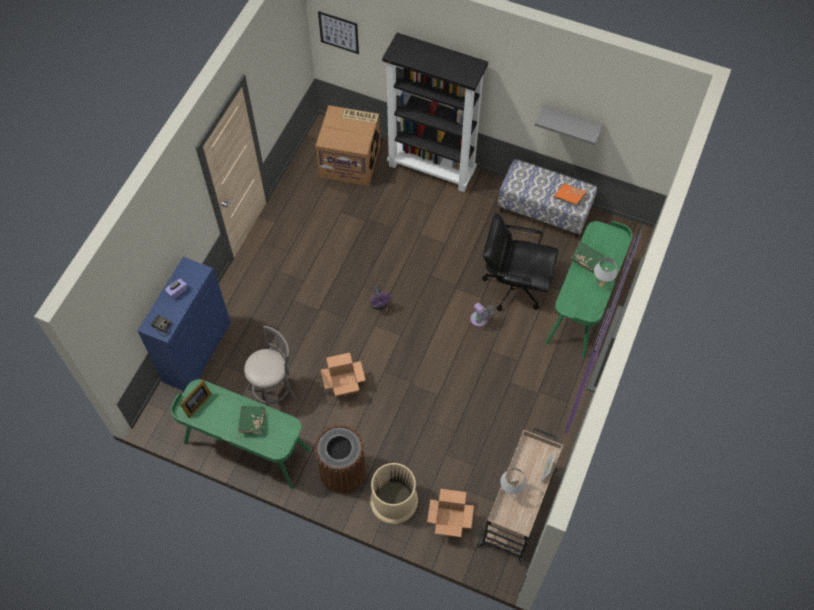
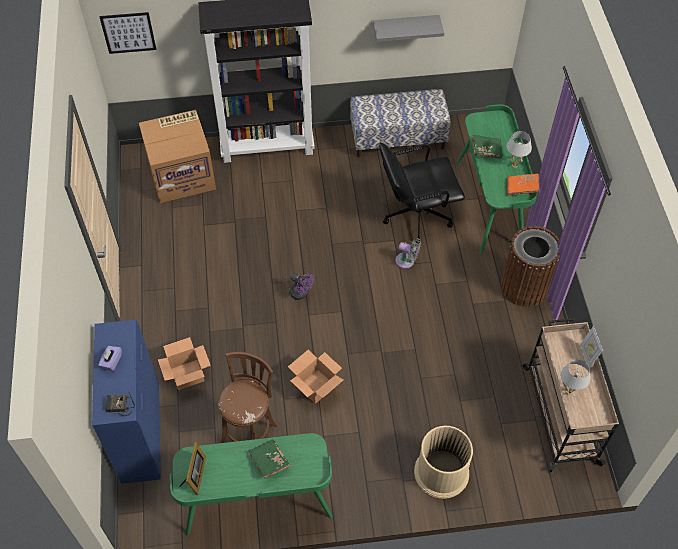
camera: 30 degrees left, 5 degrees down
grey stool [244,325,297,407] -> brown stool [218,352,277,443]
brown trash can [315,425,366,494] -> brown trash can moved to [501,226,560,307]
cardboard box [427,489,474,537] -> cardboard box moved to [158,337,211,390]
orange book [553,184,587,206] -> orange book moved to [507,173,540,196]

